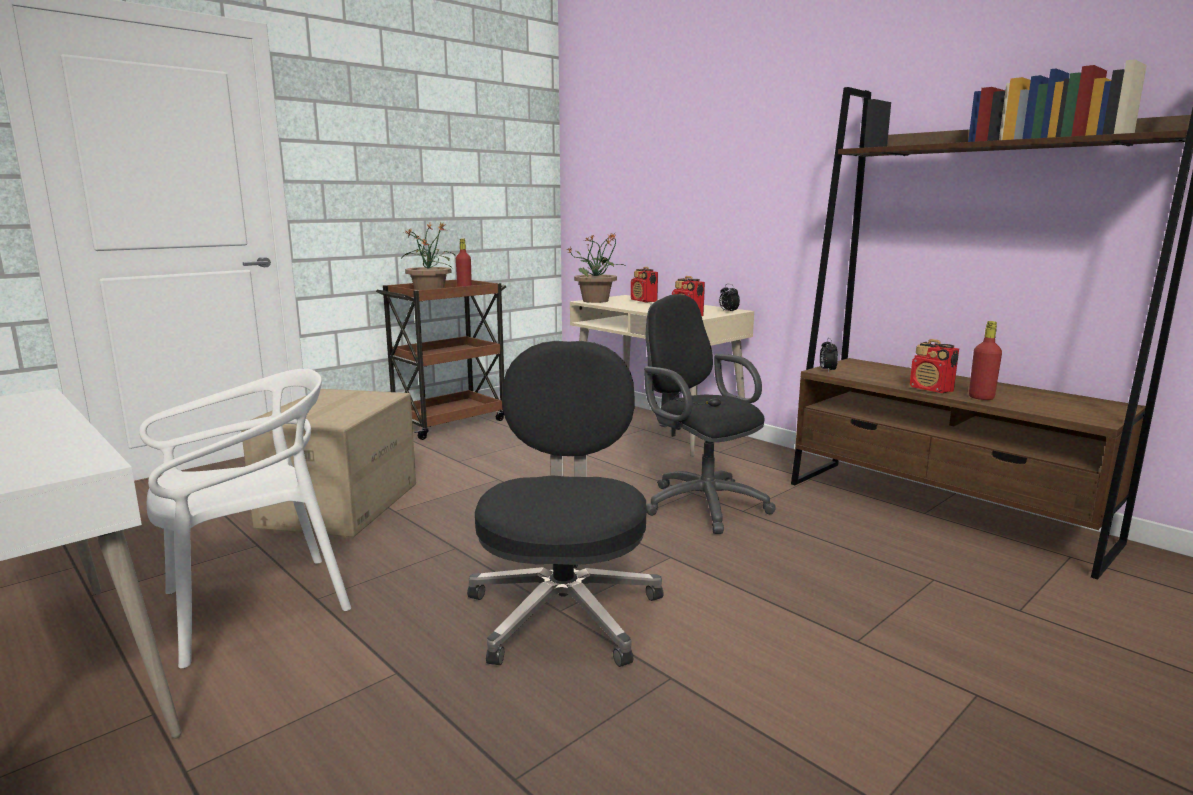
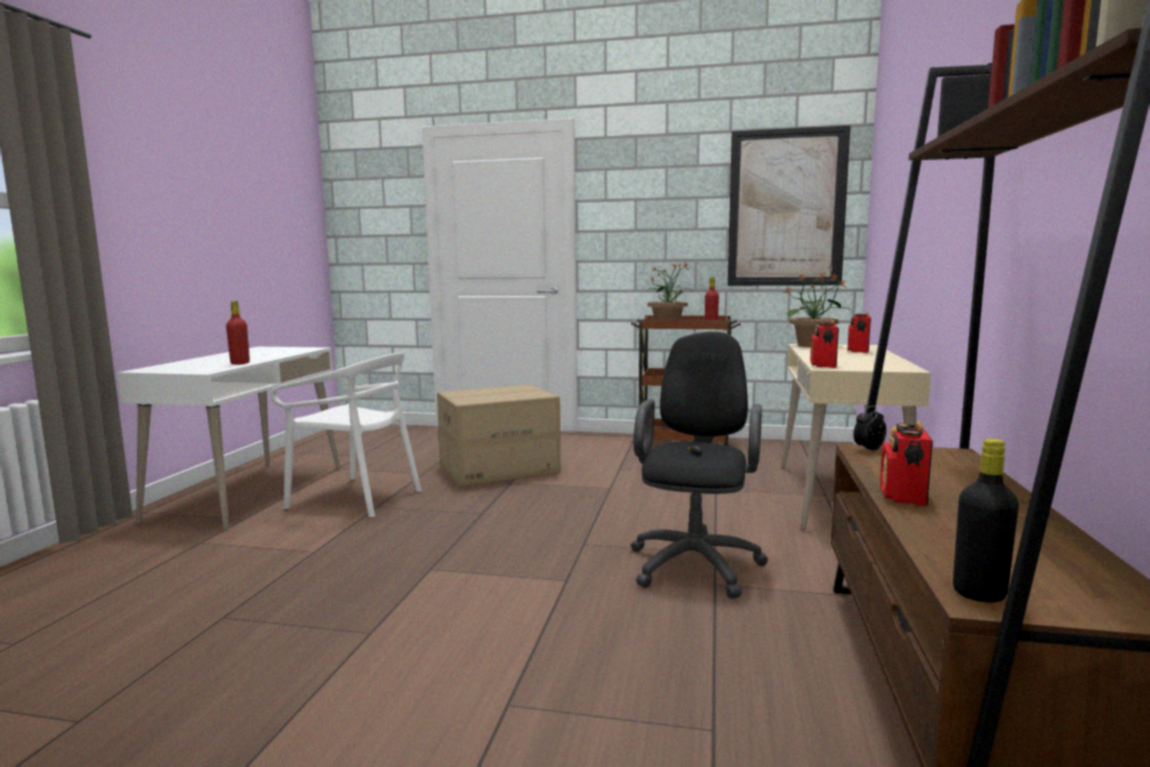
camera: 55 degrees right, 5 degrees down
black office chair [467,341,663,667] -> none
alarm clock [719,284,740,312] -> none
red bottle [969,321,1002,400] -> red bottle moved to [226,301,250,365]
none -> picture [728,125,850,286]
none -> black bottle [953,438,1019,602]

